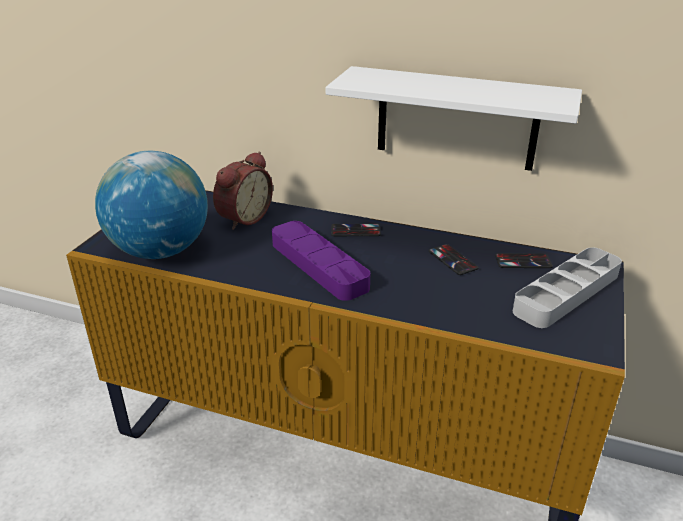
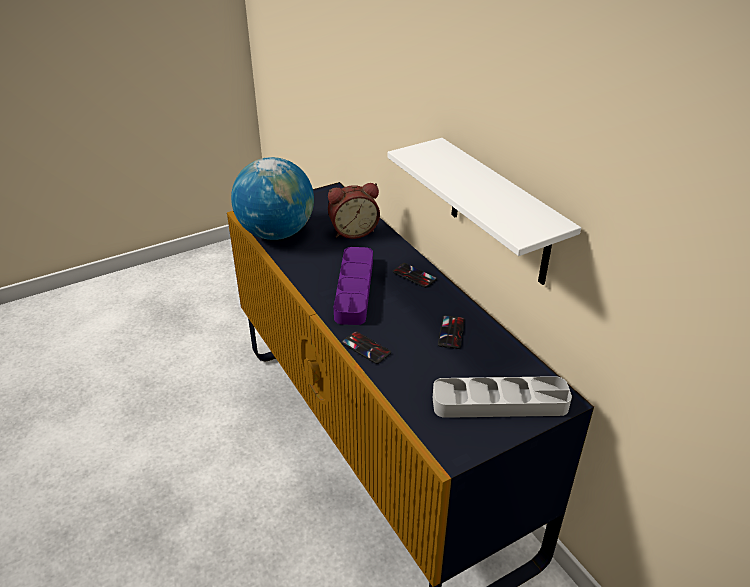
camera: 40 degrees right, 5 degrees up
phone [495,253,553,268] -> phone moved to [341,331,391,364]

